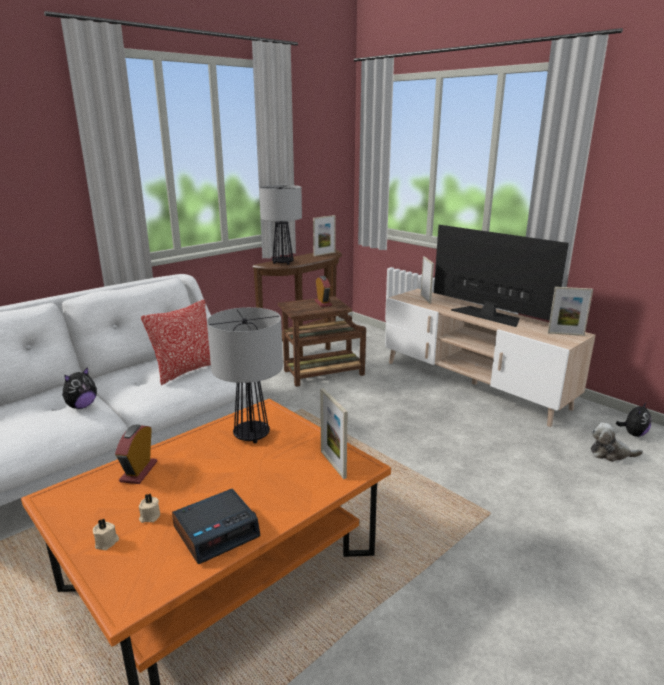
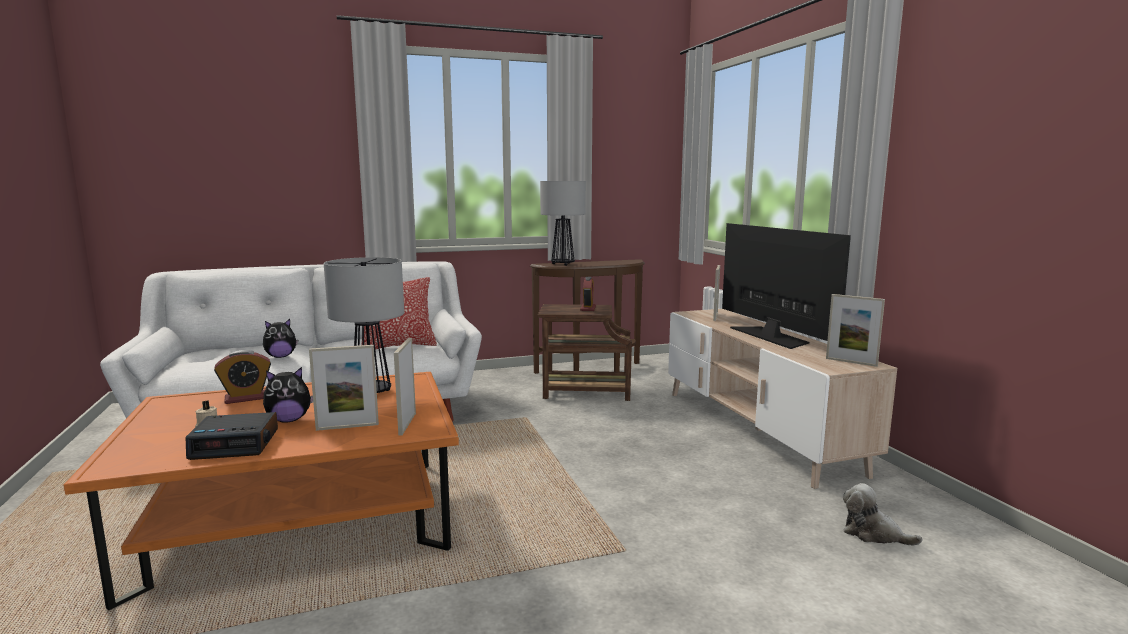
camera: 25 degrees right, 10 degrees down
beige candle [93,519,119,550] -> none
alarm clock [115,424,157,484] -> alarm clock turned 150 degrees counterclockwise [214,350,271,404]
picture frame [313,215,336,256] -> picture frame moved to [309,345,379,431]
plush toy [616,403,652,437] -> plush toy moved to [263,367,313,423]

